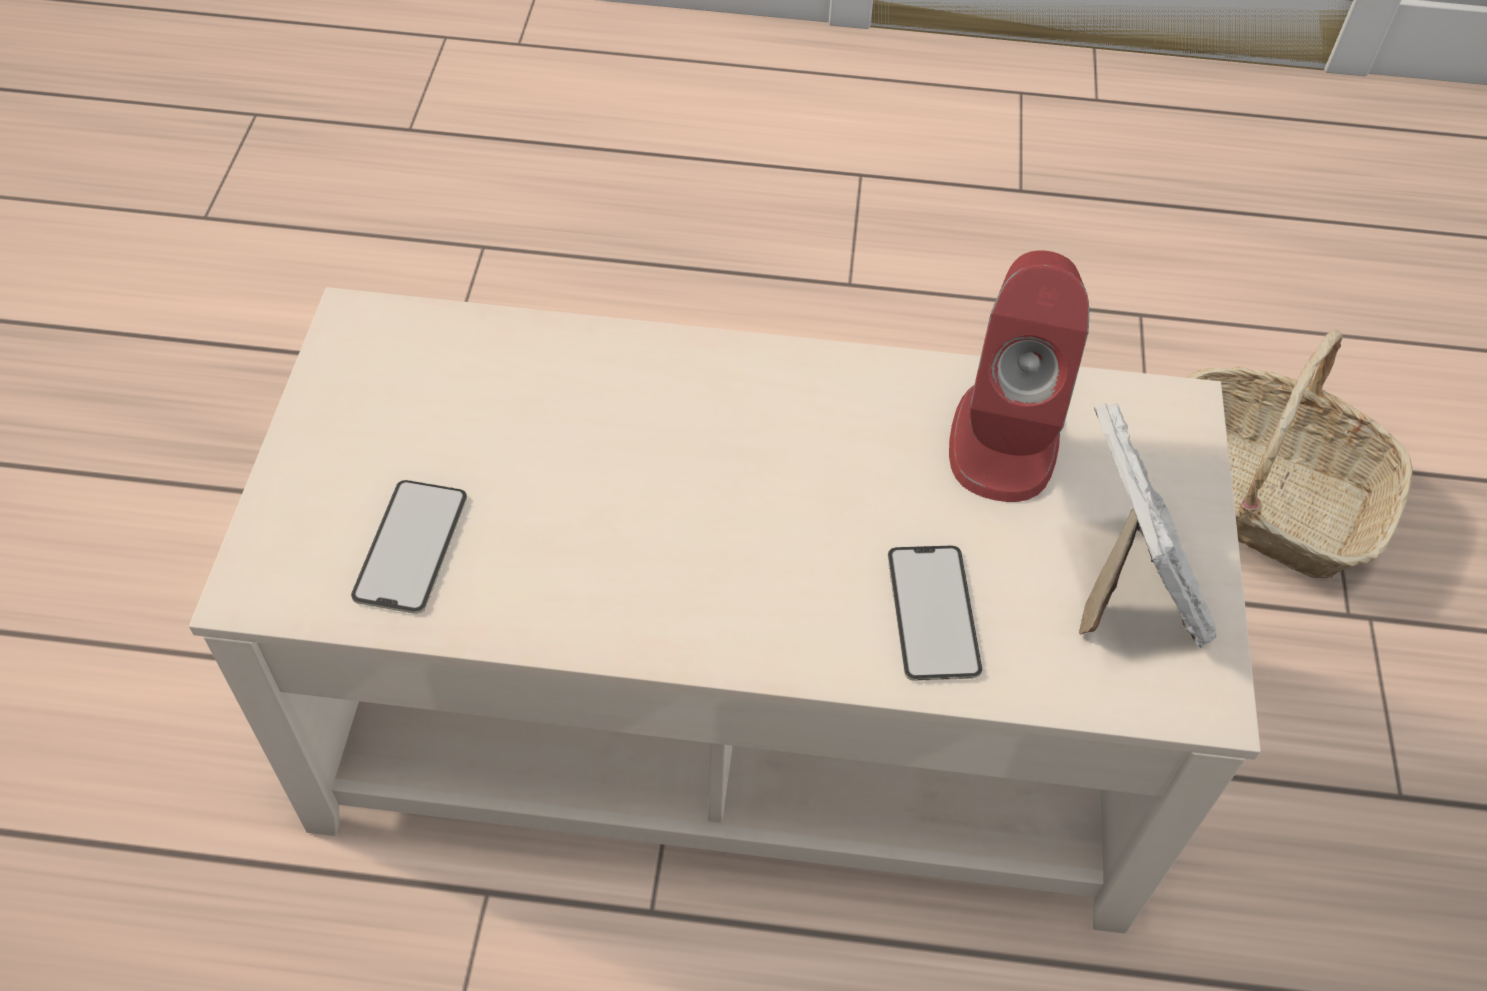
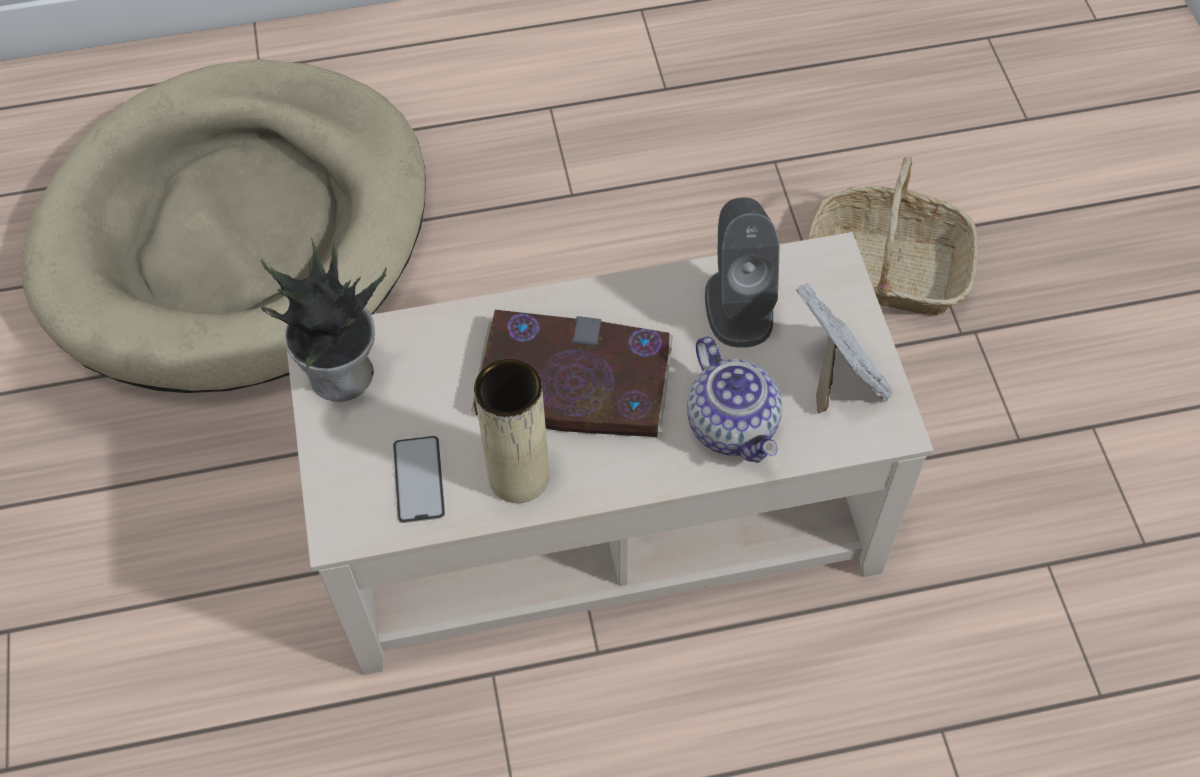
camera: 15 degrees left, 5 degrees up
phone [888,545,982,681] -> teapot [687,336,782,463]
red speaker [949,251,1089,502] -> grey speaker [705,198,780,348]
none -> beige dog bed [21,59,426,393]
none -> potted plant [260,238,386,402]
none -> book [471,310,673,437]
none -> beige vase [474,359,549,503]

